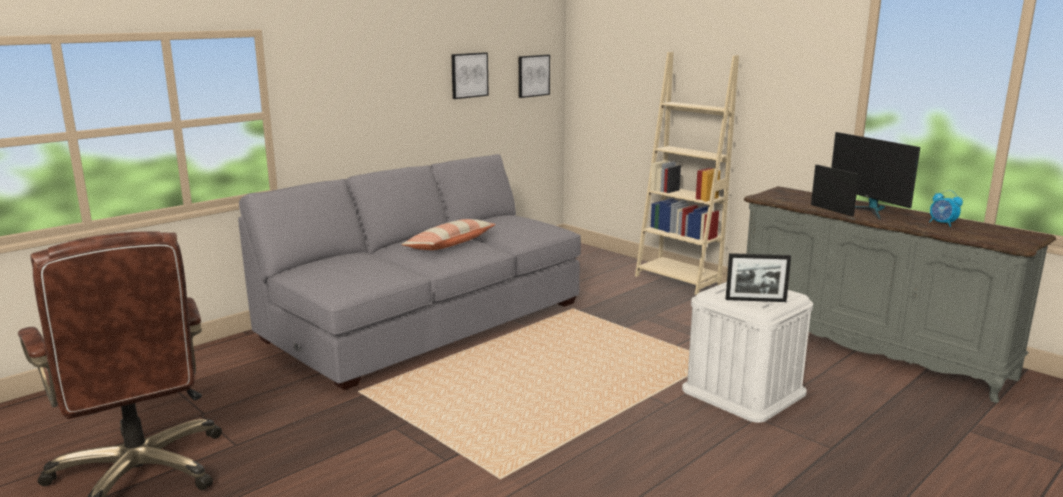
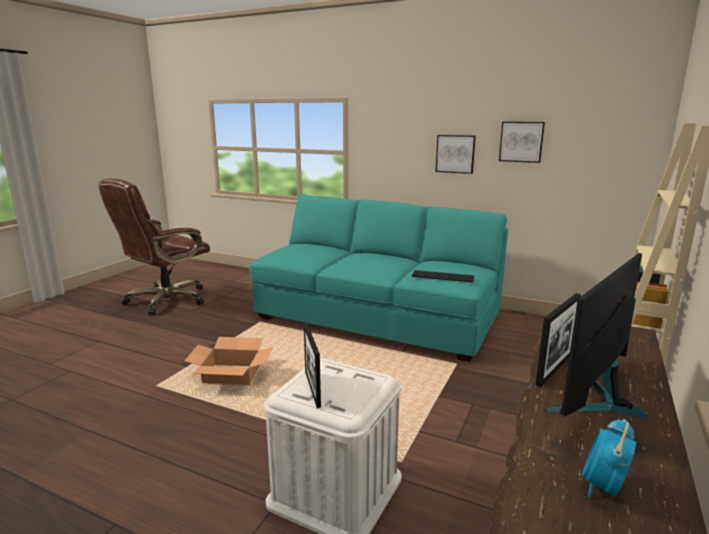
camera: 70 degrees right, 0 degrees up
grey sofa [238,154,581,390] -> turquoise sofa [249,194,508,362]
pillow [401,219,496,250] -> none
picture [518,55,550,98] -> picture moved to [436,135,476,174]
none -> cardboard box [185,337,273,385]
none -> keyboard [412,270,474,282]

